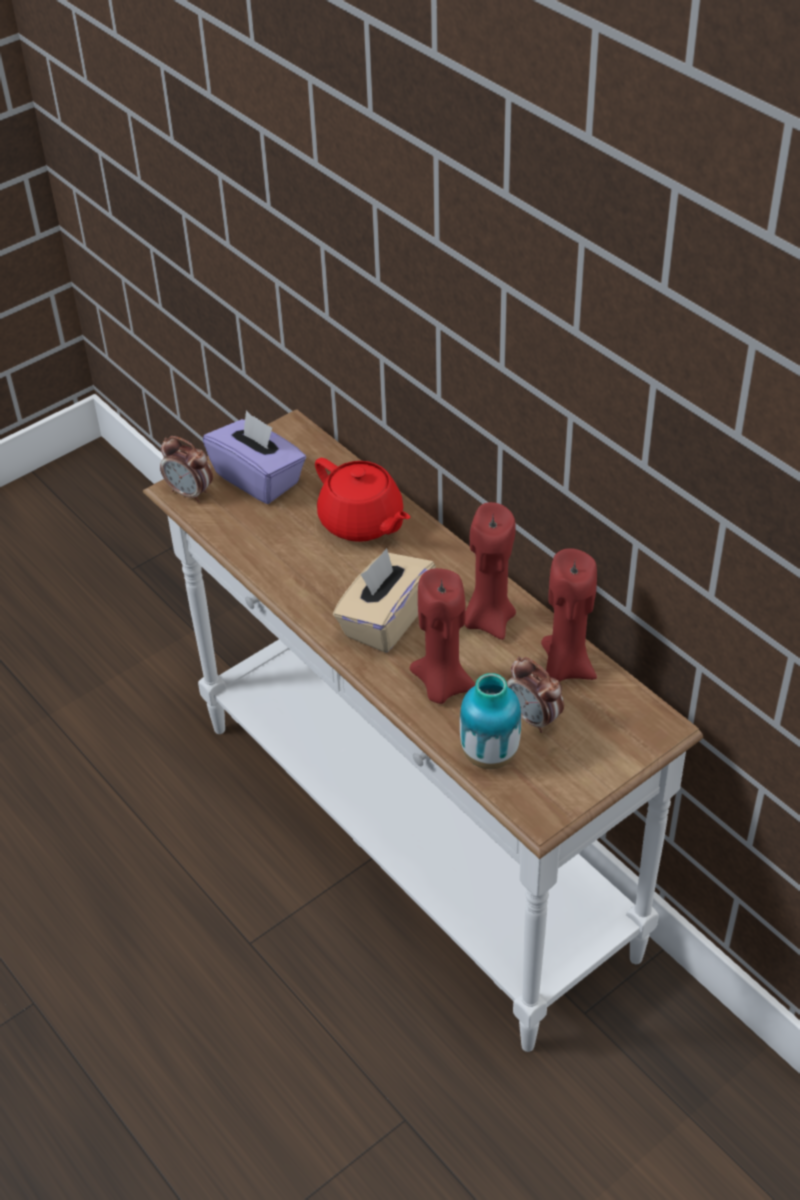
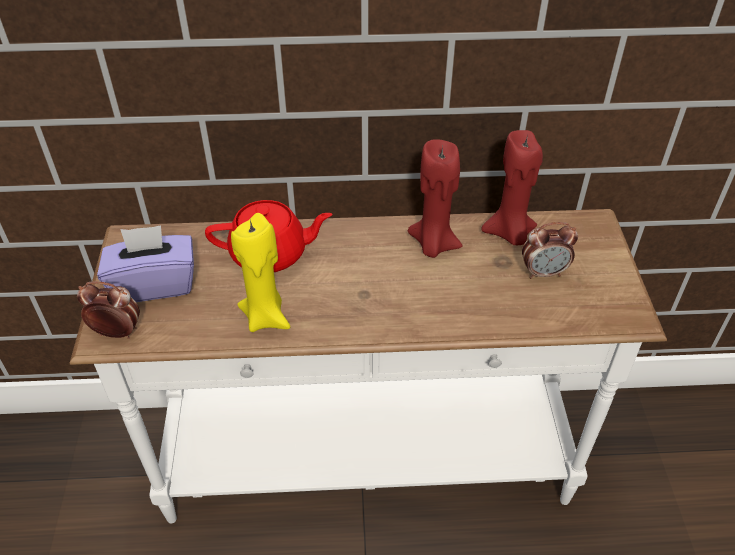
camera: 55 degrees left, 0 degrees up
alarm clock [160,436,213,503] -> alarm clock turned 150 degrees counterclockwise [77,281,140,339]
beige tissue box [333,548,436,653] -> none
red candle [410,568,476,704] -> none
vase [460,673,521,769] -> none
none -> yellow candle [231,213,290,332]

